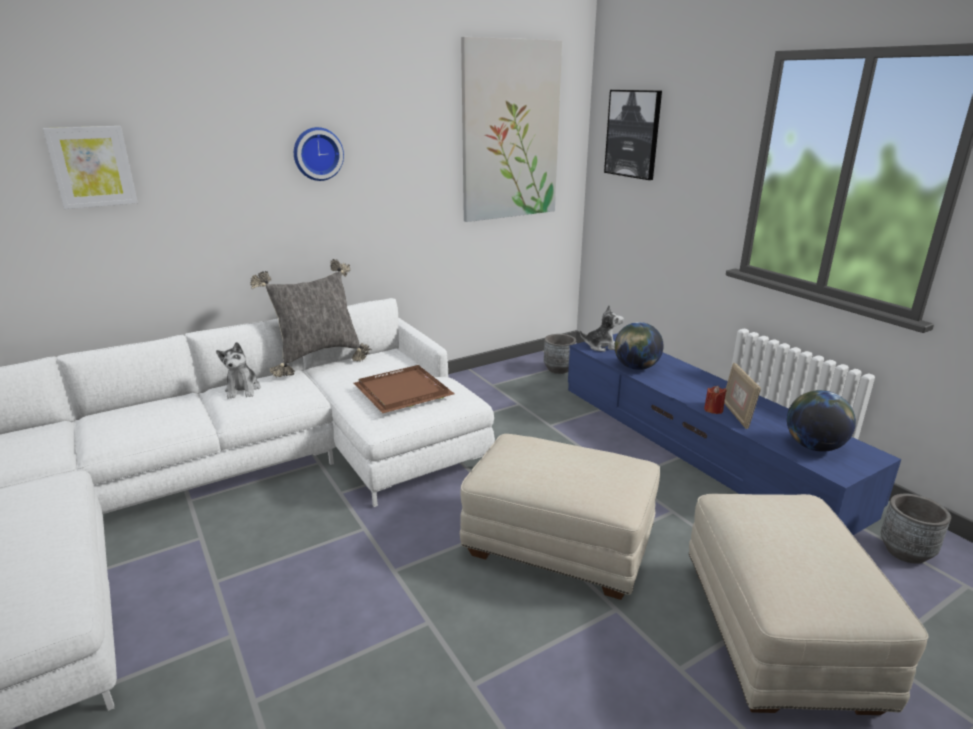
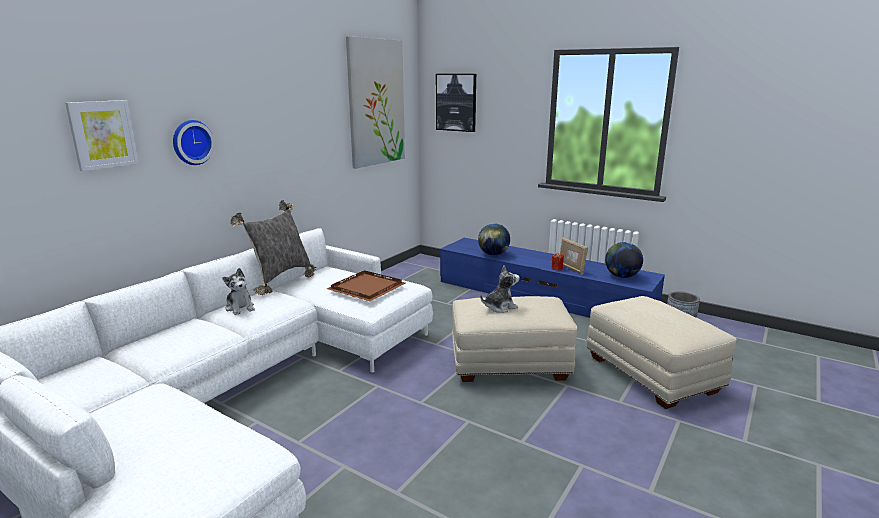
camera: 25 degrees left, 5 degrees down
wall clock [294,127,344,181] -> wall clock moved to [173,120,215,165]
grey planter [544,334,576,374] -> none
plush toy [580,305,624,352] -> plush toy moved to [480,265,519,313]

